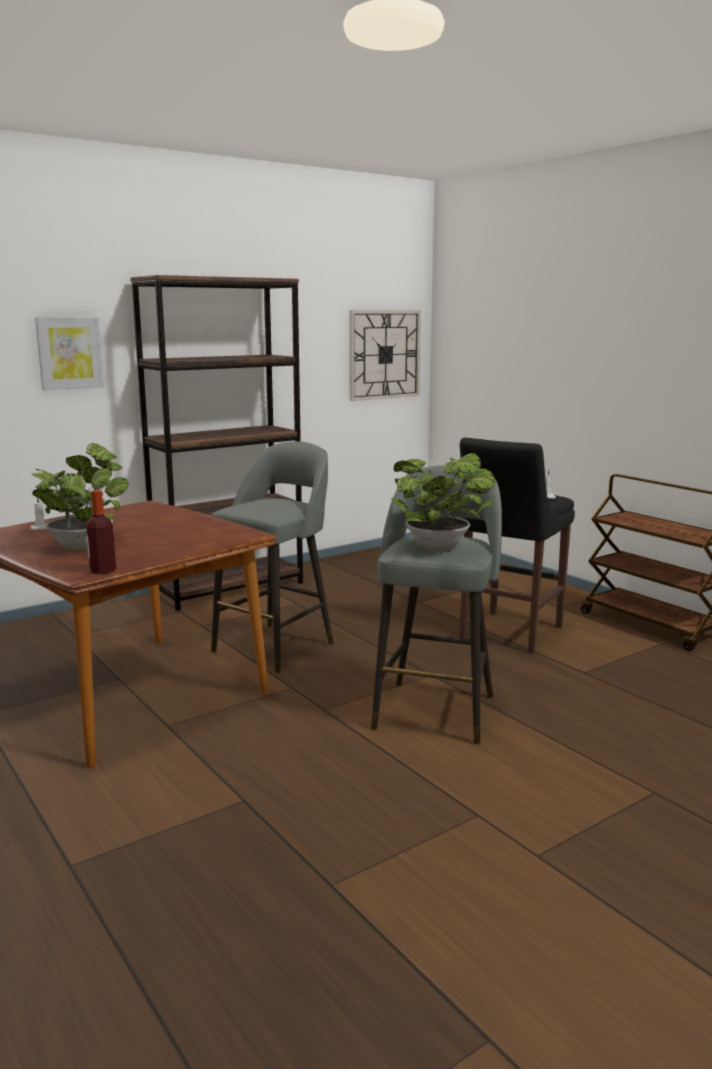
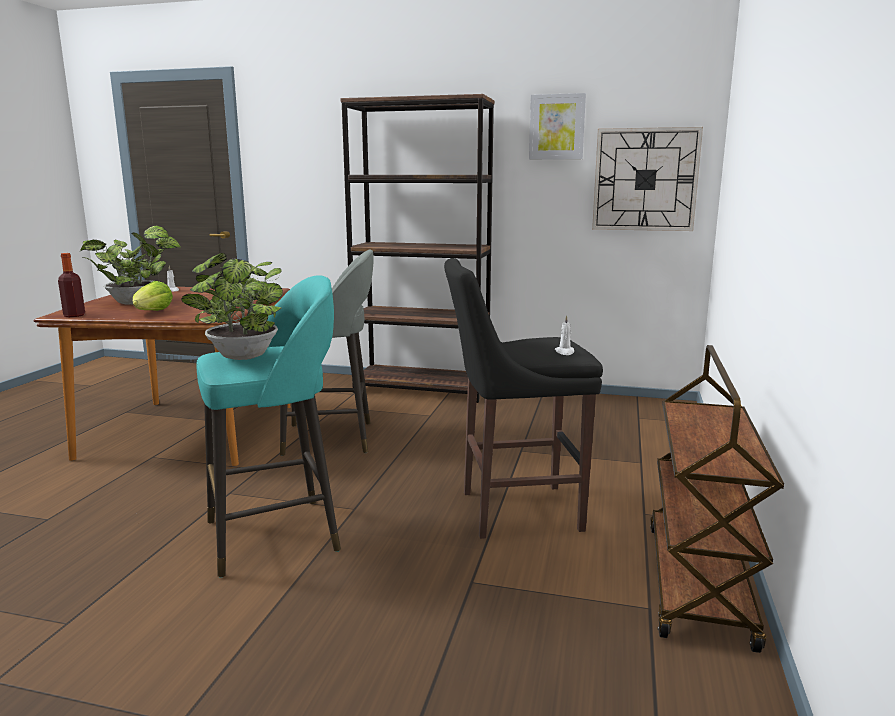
camera: 50 degrees right, 0 degrees up
picture [35,317,104,390] -> picture moved to [529,93,586,160]
grey stool [371,465,502,744] -> turquoise stool [196,275,341,578]
none -> lettuce [133,281,173,311]

